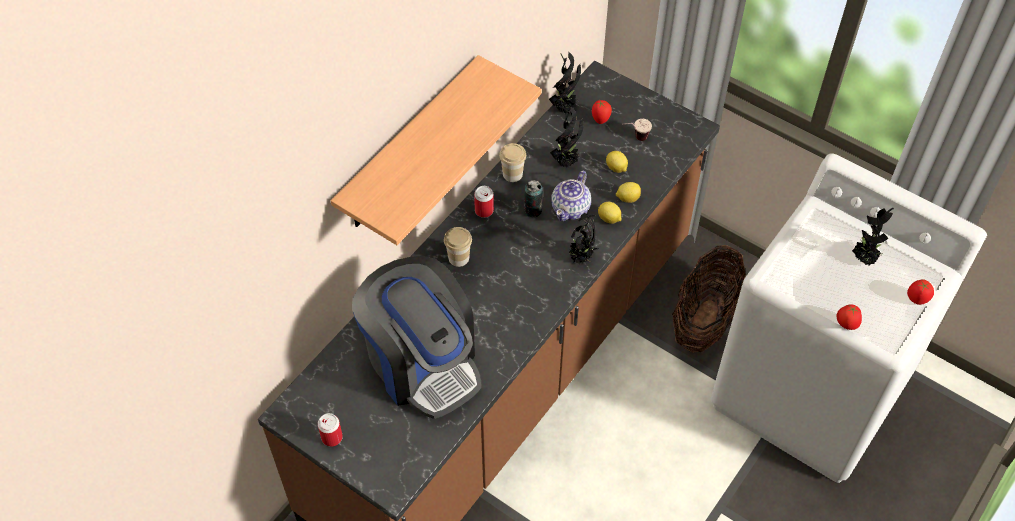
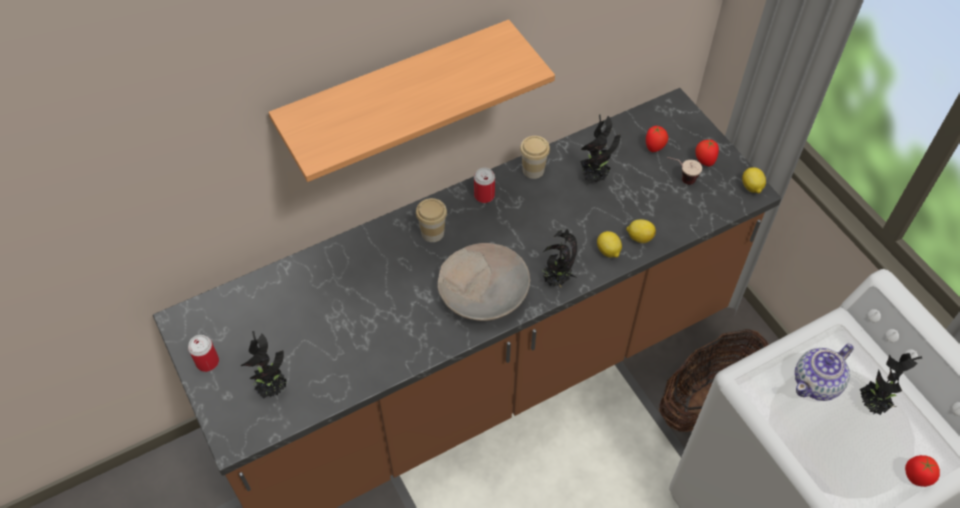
camera: 25 degrees right, 0 degrees up
coffee machine [352,256,481,419] -> none
can [524,180,543,218] -> none
potted plant [549,52,581,113] -> potted plant moved to [241,331,287,399]
teapot [551,171,591,221] -> teapot moved to [795,343,854,401]
lemon [606,151,628,173] -> lemon moved to [742,167,766,193]
tomato [837,304,862,330] -> tomato moved to [695,140,719,166]
none -> beige bowl [437,243,530,321]

